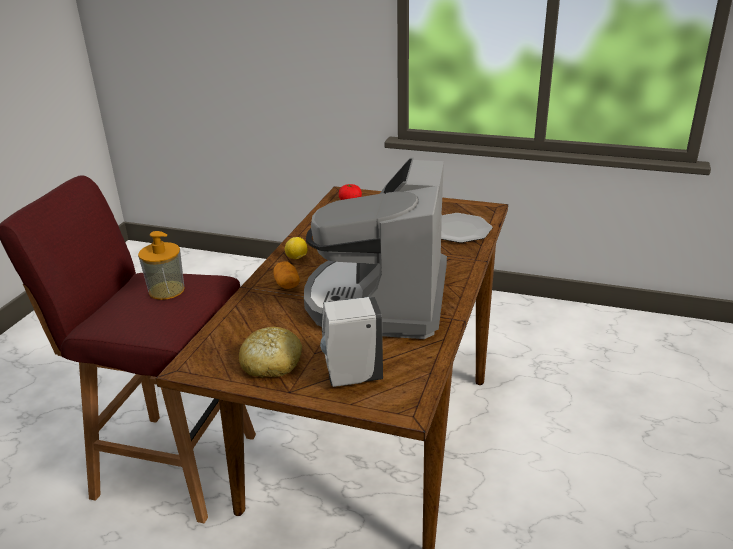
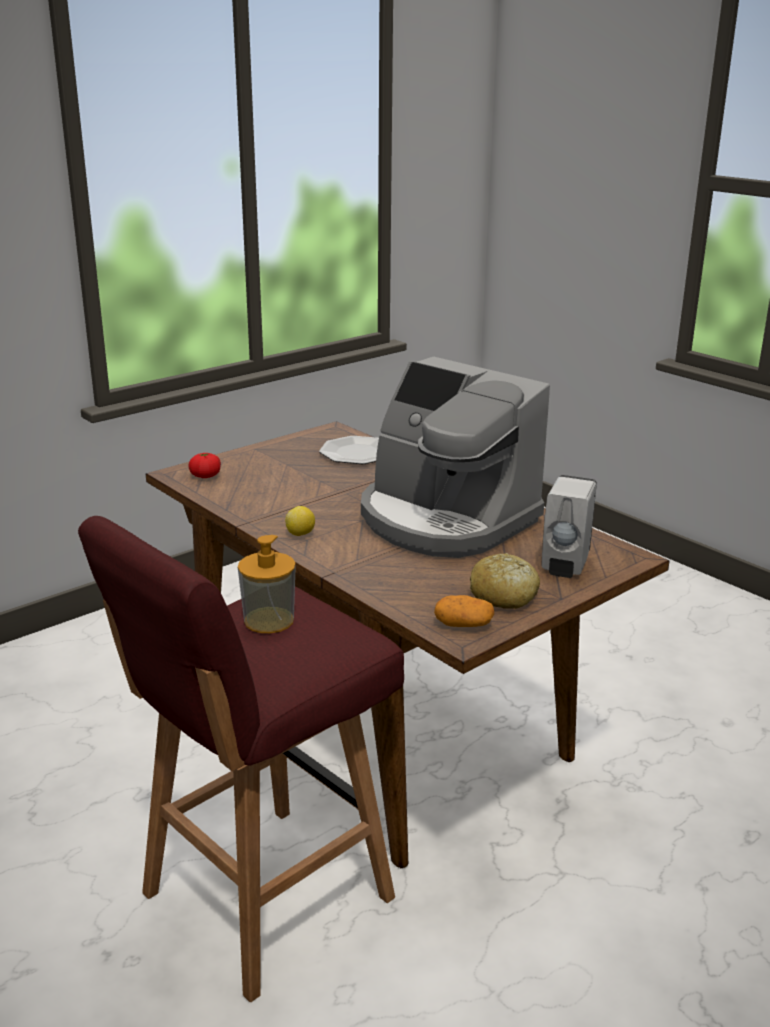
camera: 60 degrees left, 5 degrees down
potato [273,261,300,289] -> potato moved to [434,595,494,627]

